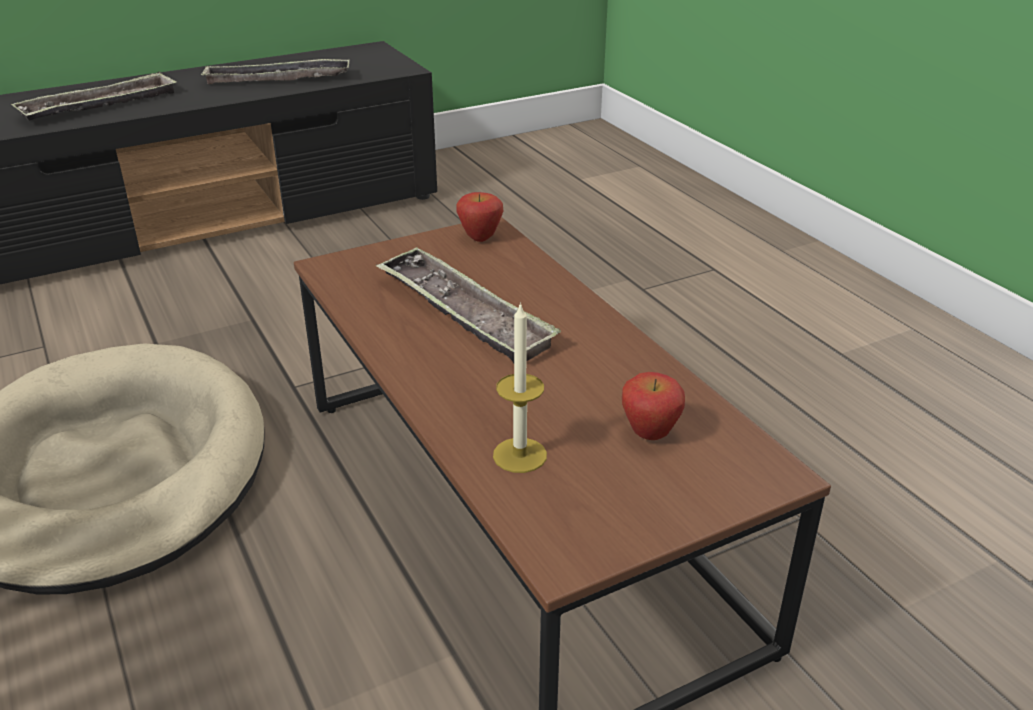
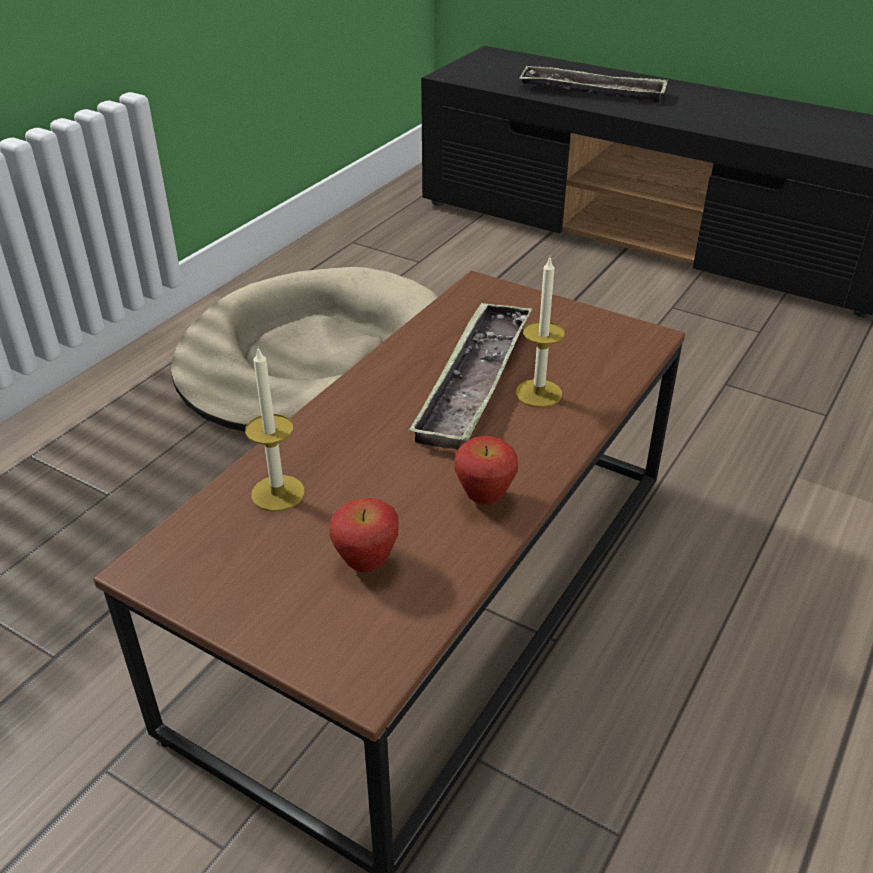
camera: 60 degrees right, 5 degrees up
tray [201,59,349,84] -> none
apple [456,192,503,242] -> apple moved to [455,436,518,505]
none -> candle [516,258,565,407]

